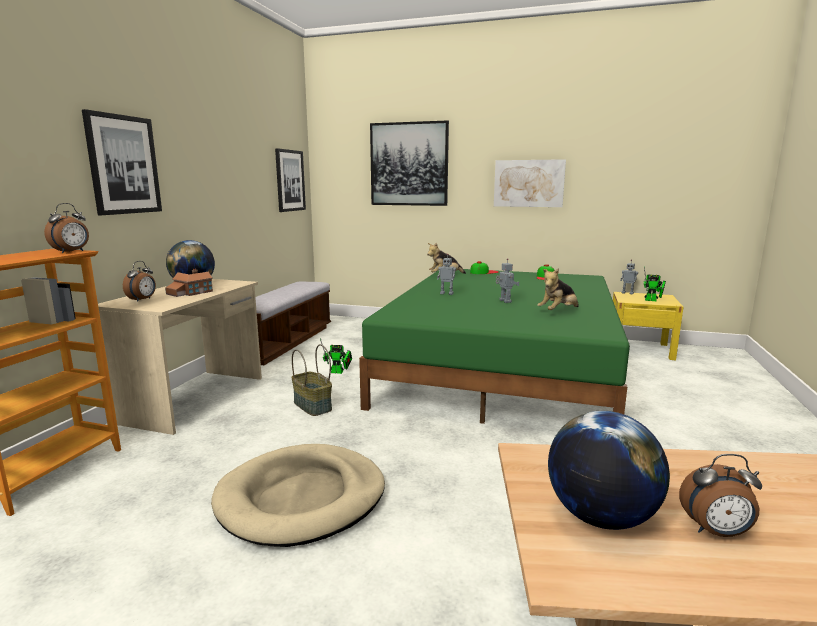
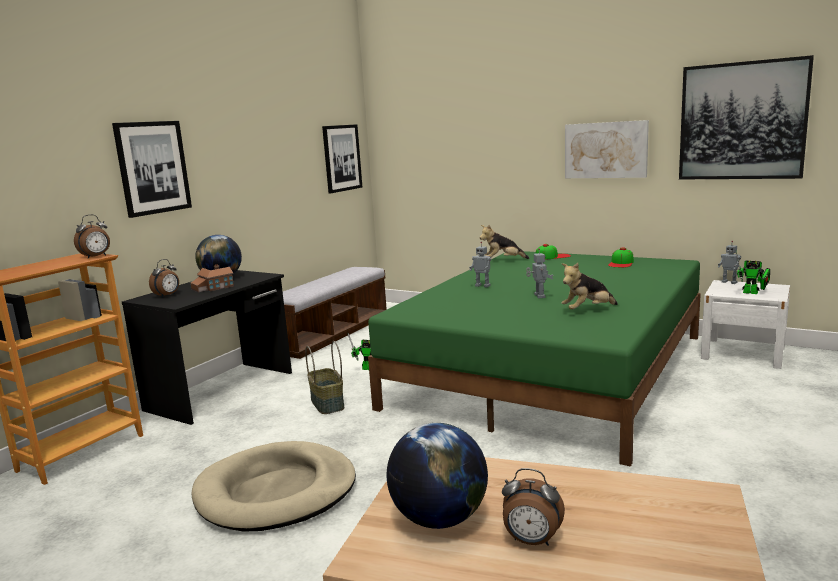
camera: 15 degrees right, 0 degrees up
beige desk [98,279,262,435] -> black desk [122,270,292,425]
picture [370,120,449,206] -> picture moved to [679,55,814,179]
yellow nightstand [613,292,683,360] -> white nightstand [701,280,790,369]

